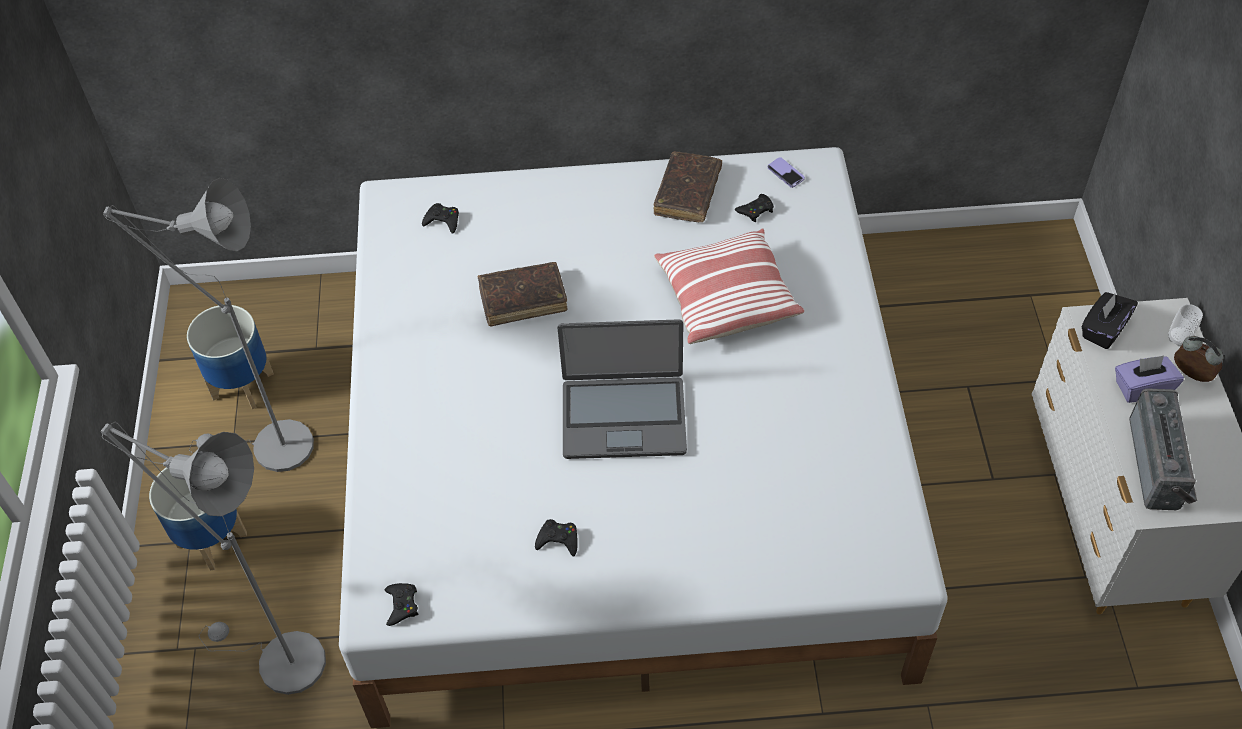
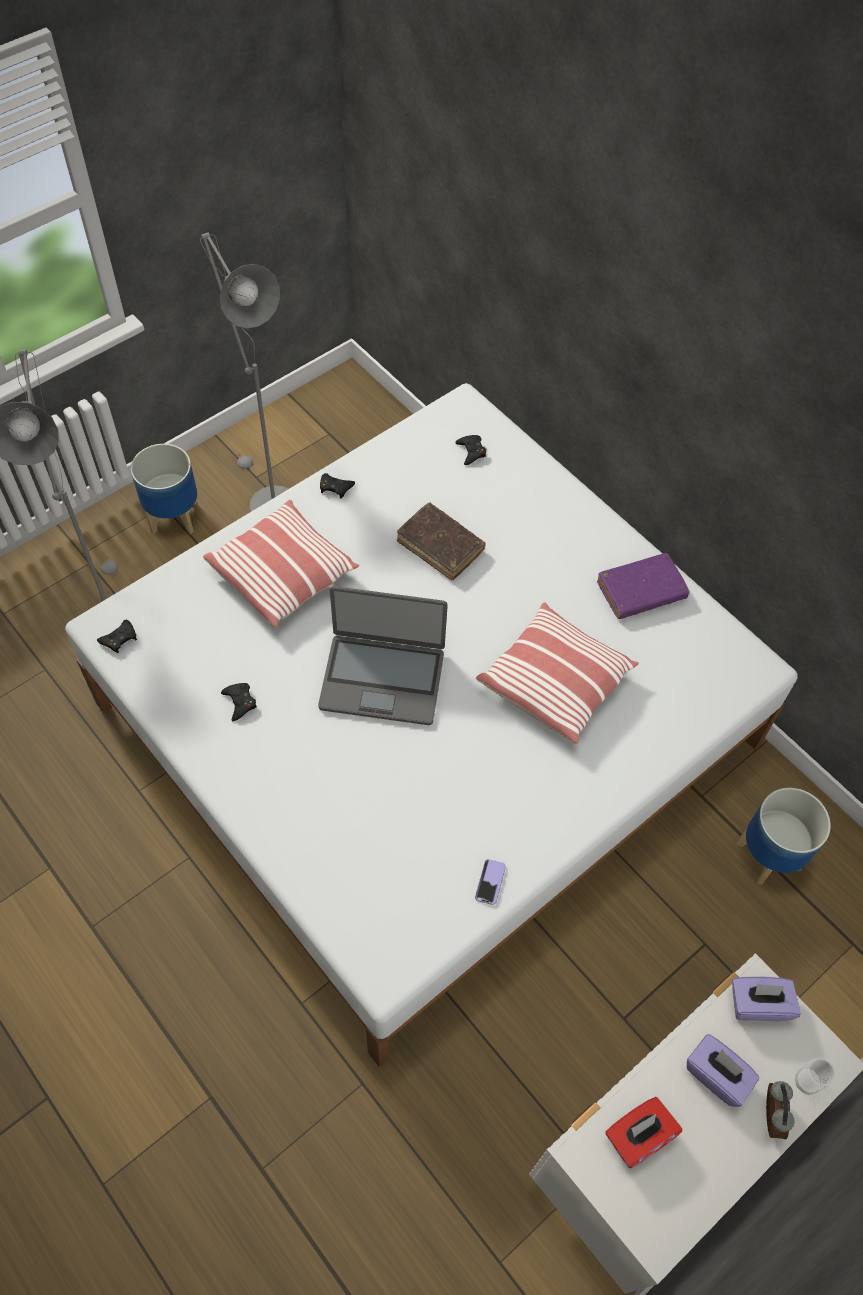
camera: 50 degrees right, 5 degrees up
planter [187,305,274,409] -> planter moved to [736,788,831,885]
laptop [558,319,687,459] -> laptop turned 45 degrees counterclockwise [318,586,448,725]
brown book [653,151,722,222] -> purple book [597,553,690,619]
black game controller [735,194,774,222] -> black game controller moved to [320,473,355,499]
phone [768,157,805,188] -> phone moved to [475,859,506,905]
black tissue box [1081,292,1138,349] -> purple tissue box [732,977,801,1021]
radio [1129,388,1197,510] -> red tissue box [605,1097,682,1169]
none -> pillow [203,500,359,628]

